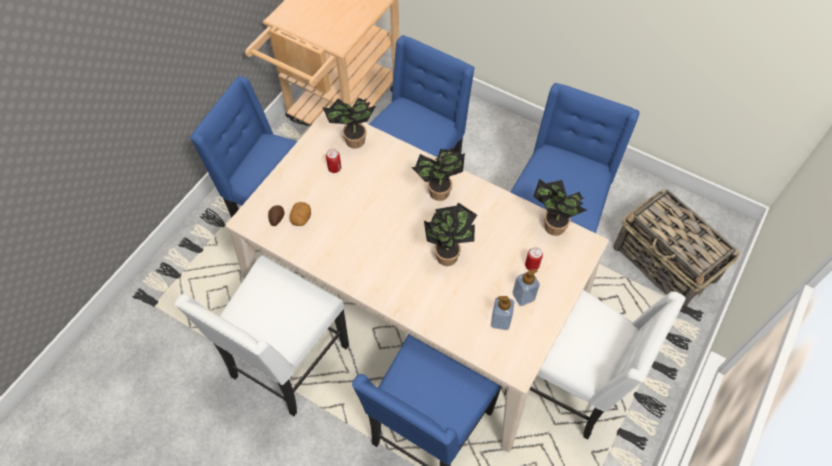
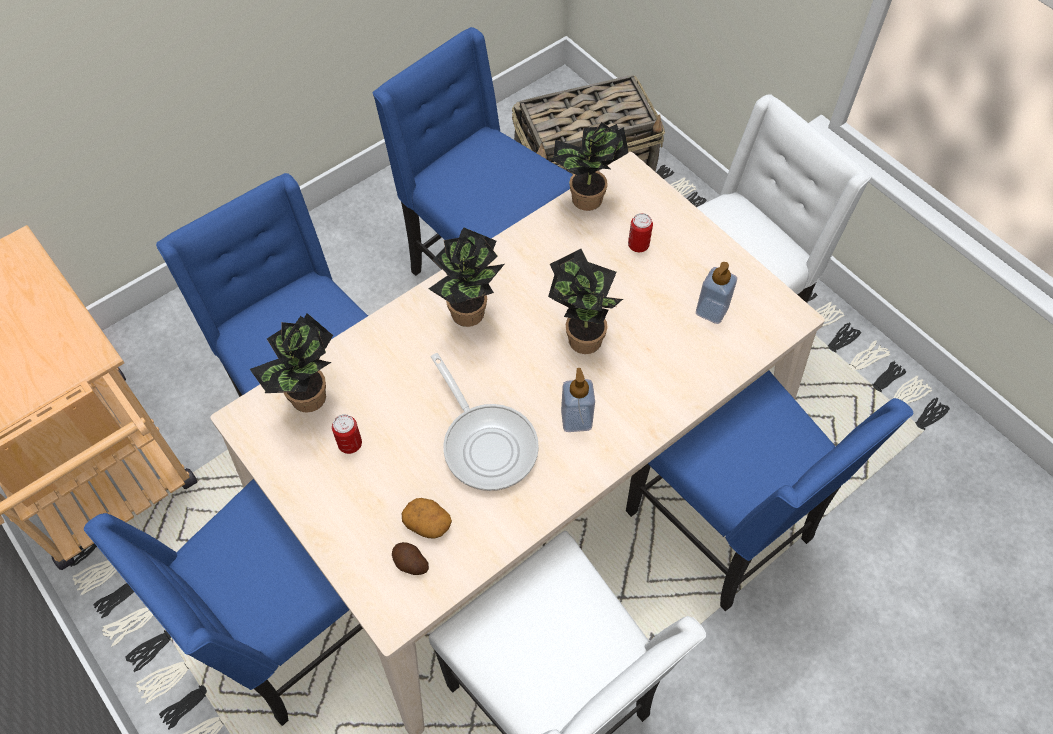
camera: 70 degrees left, 0 degrees up
soap dispenser [512,269,540,306] -> soap dispenser moved to [561,368,595,432]
none -> frying pan [431,353,539,491]

